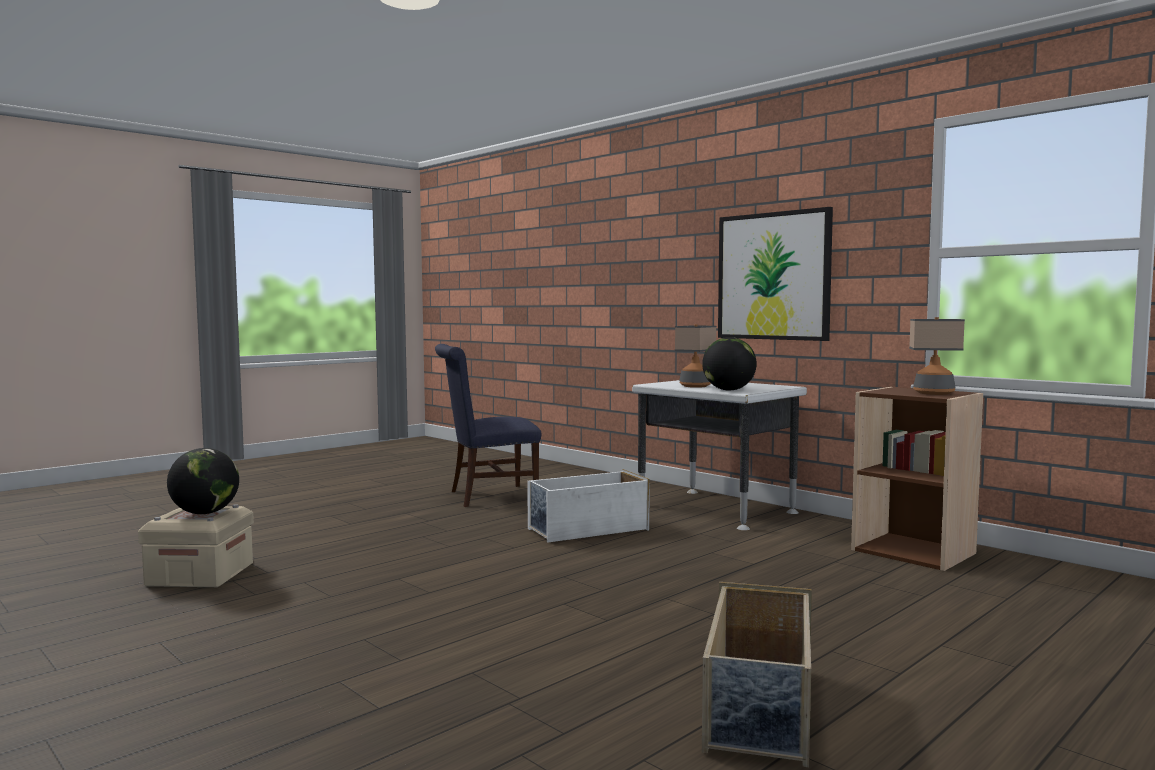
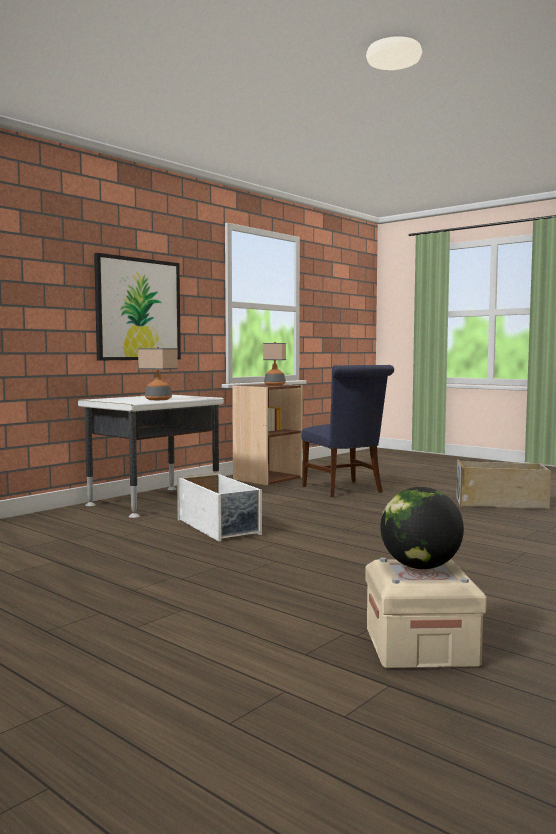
camera: 95 degrees left, 0 degrees up
blue chair [435,344,542,507] -> blue chair moved to [301,365,394,497]
globe [702,337,757,391] -> none

